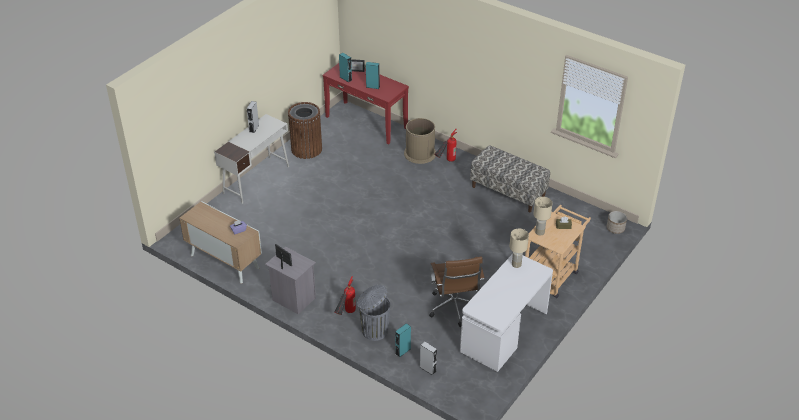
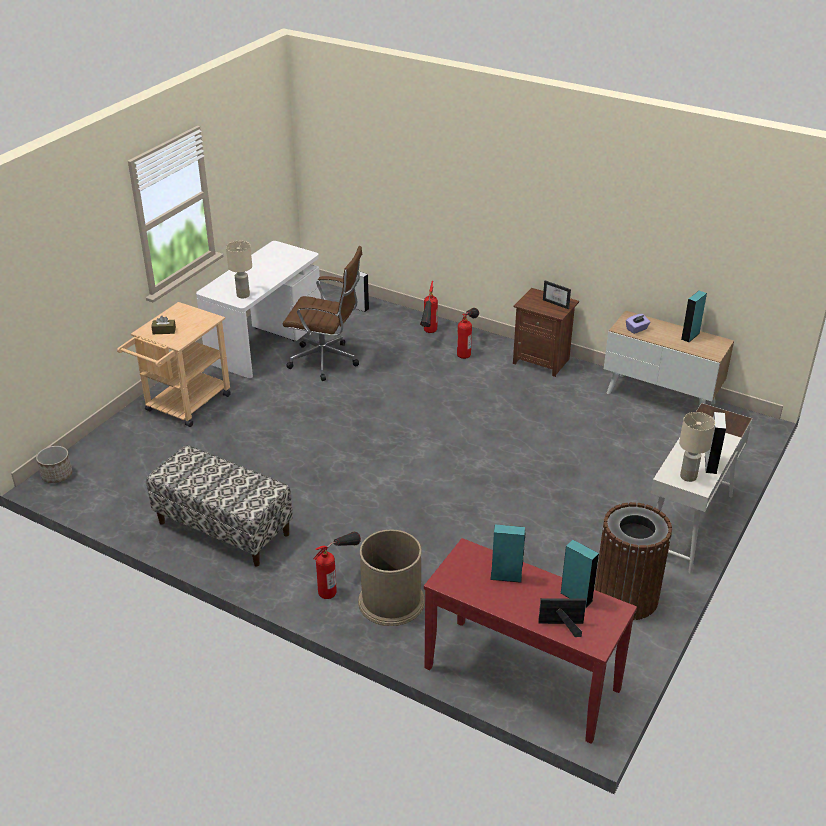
camera: 175 degrees right, 5 degrees down
grey nightstand [265,247,316,314] -> brown nightstand [513,288,579,377]
grey trash can [357,284,390,341] -> fire extinguisher [420,281,438,333]
turquoise speaker [395,323,411,358] -> turquoise speaker moved to [681,291,707,342]
brown office chair [429,257,484,327] -> brown office chair turned 120 degrees clockwise [283,246,363,381]
beige table lamp [533,197,553,236] -> beige table lamp moved to [679,412,715,482]

